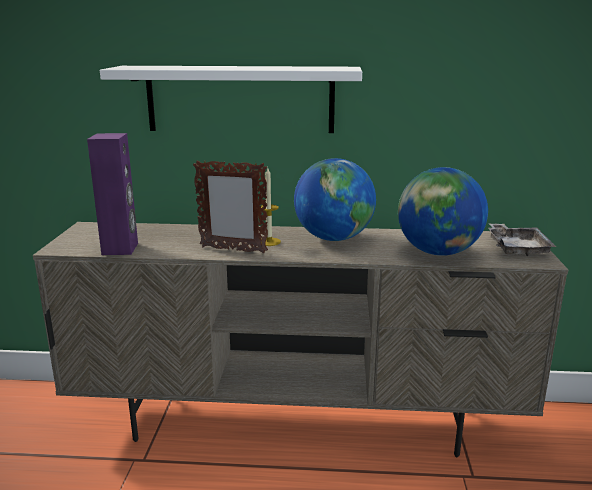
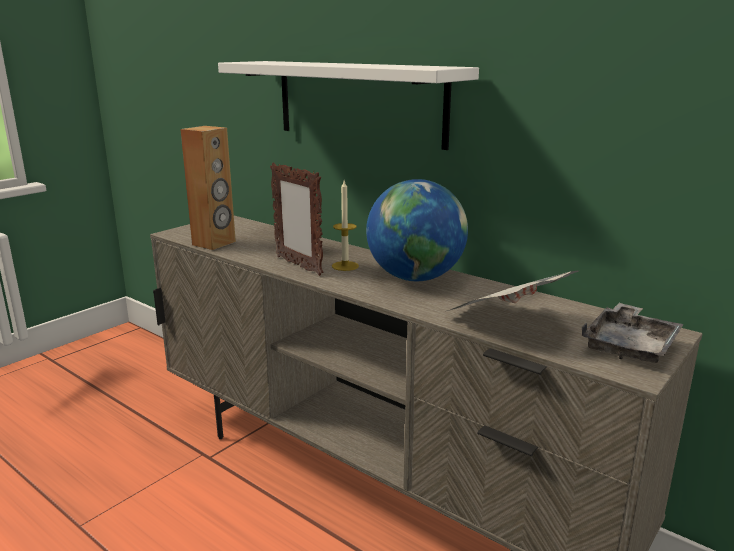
camera: 35 degrees right, 0 degrees up
purple speaker [87,133,138,255] -> brown speaker [180,126,236,250]
globe [398,167,488,256] -> newspaper [447,271,579,311]

